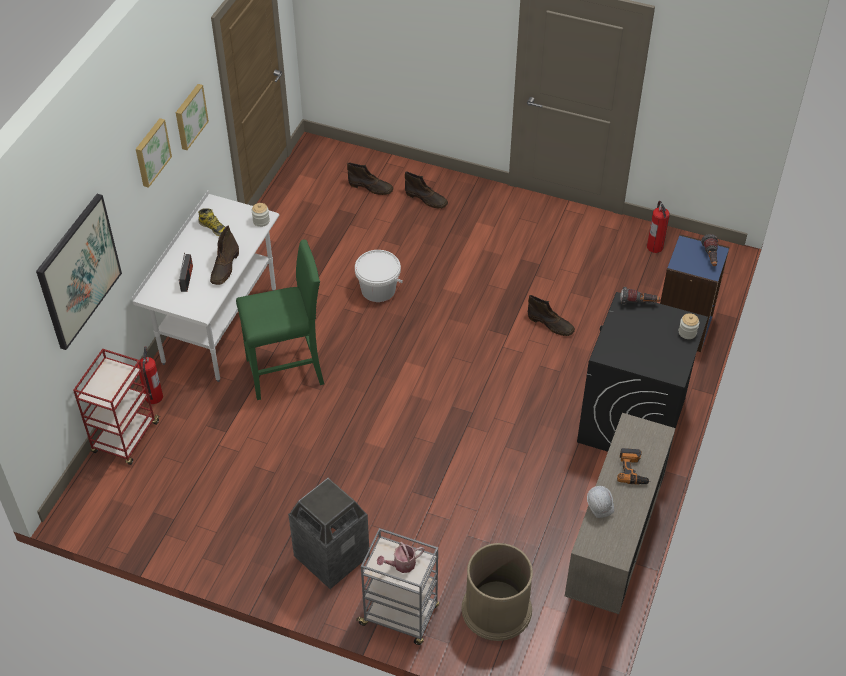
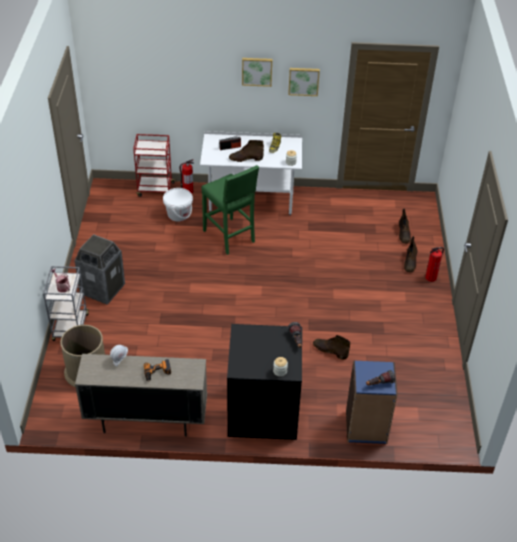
camera: 70 degrees right, 5 degrees down
picture [36,194,122,350] -> none
white bucket [355,250,403,302] -> white bucket moved to [163,188,193,222]
brown boot [528,295,575,336] -> brown boot turned 105 degrees clockwise [313,335,350,360]
fire extinguisher [647,201,670,253] -> fire extinguisher moved to [425,247,444,282]

